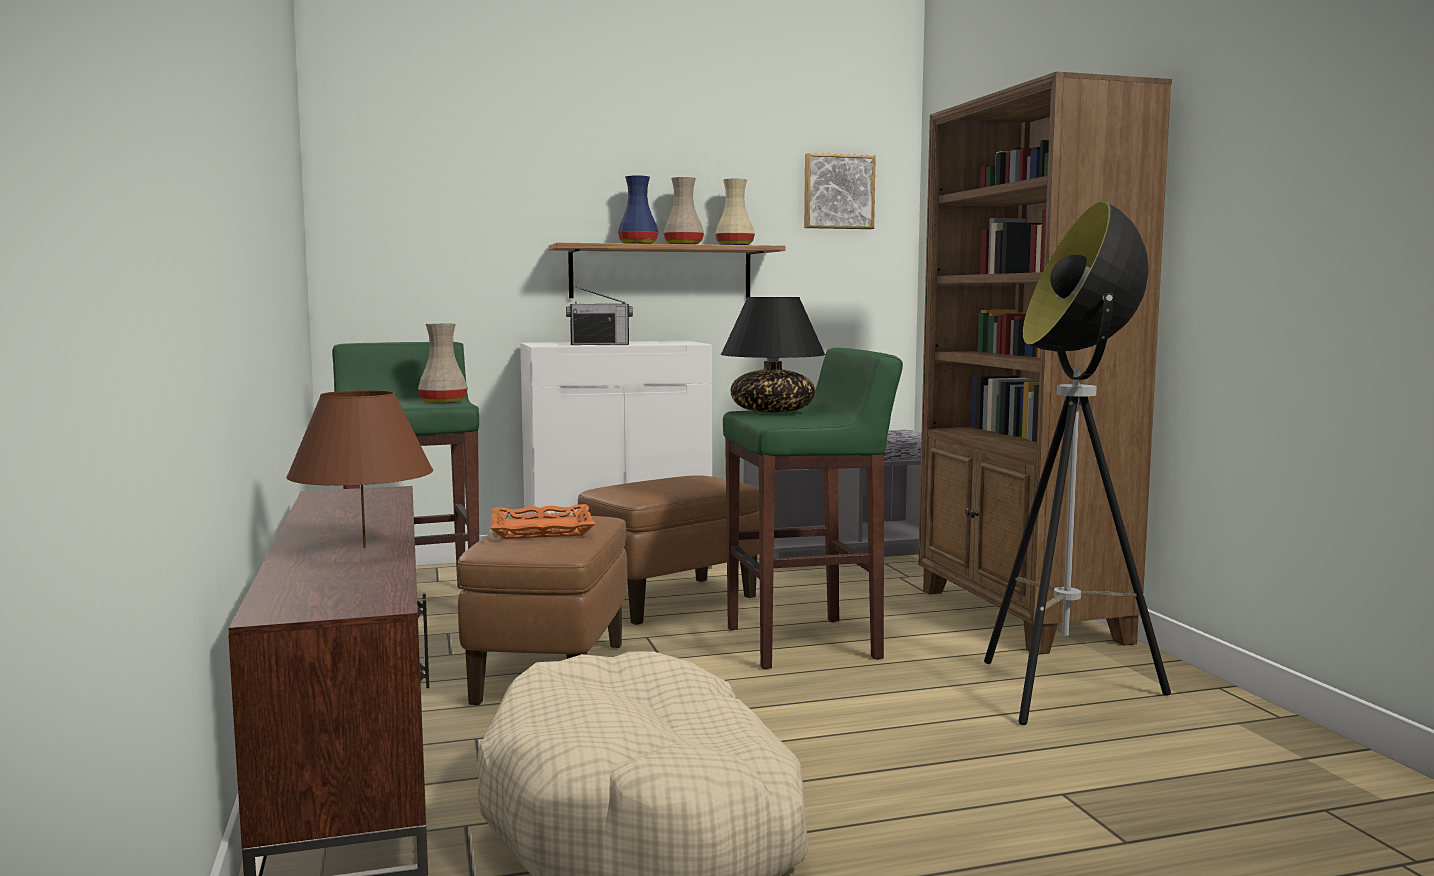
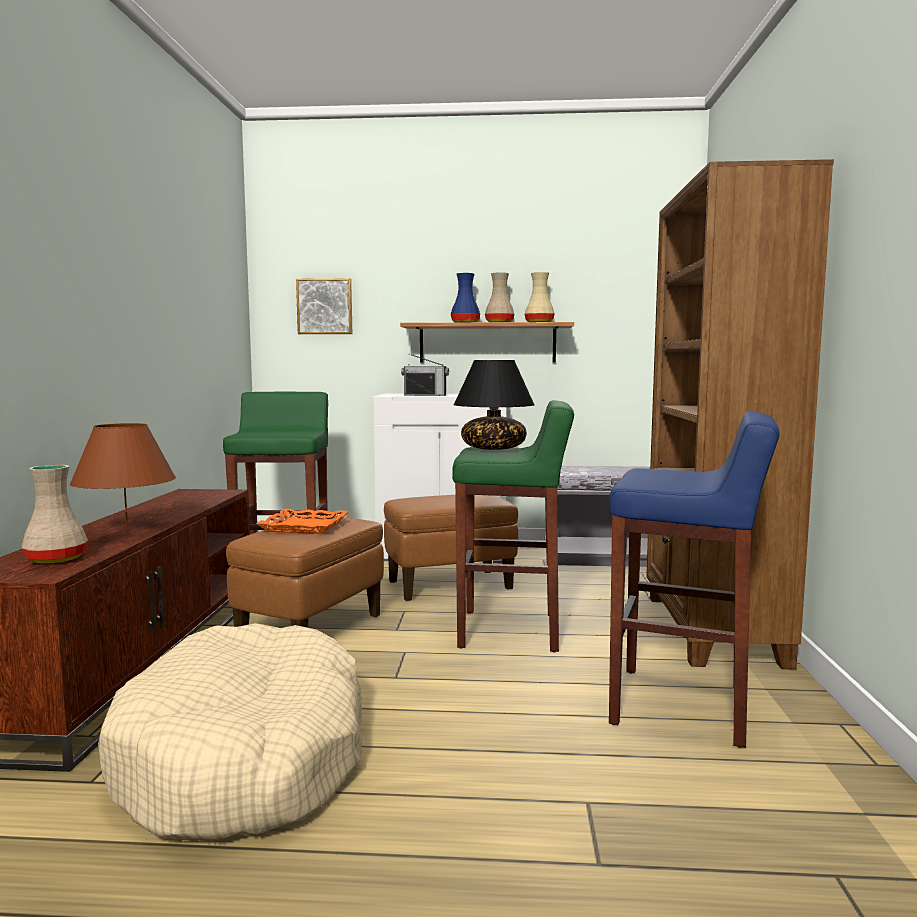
camera: 20 degrees right, 0 degrees up
beige vase [418,323,468,404] -> beige vase moved to [22,465,88,564]
picture [804,153,876,229] -> picture moved to [296,278,352,334]
floor lamp [984,200,1171,725] -> blue stool [609,412,780,748]

